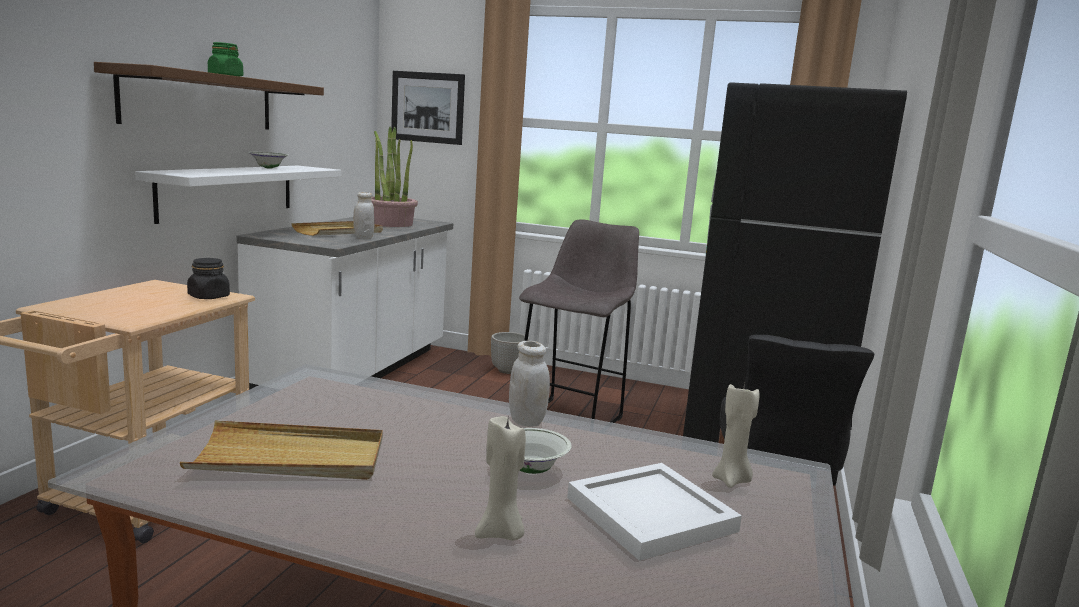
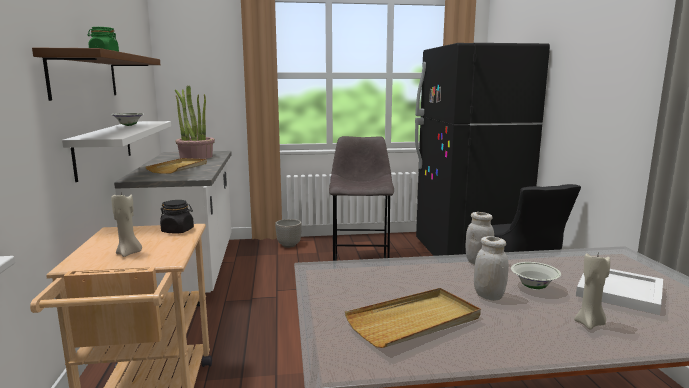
camera: 25 degrees left, 0 degrees up
white jar [353,192,375,239] -> white jar moved to [474,236,509,301]
picture [391,71,465,145] -> none
beige candle [712,383,759,488] -> beige candle moved to [111,192,142,257]

